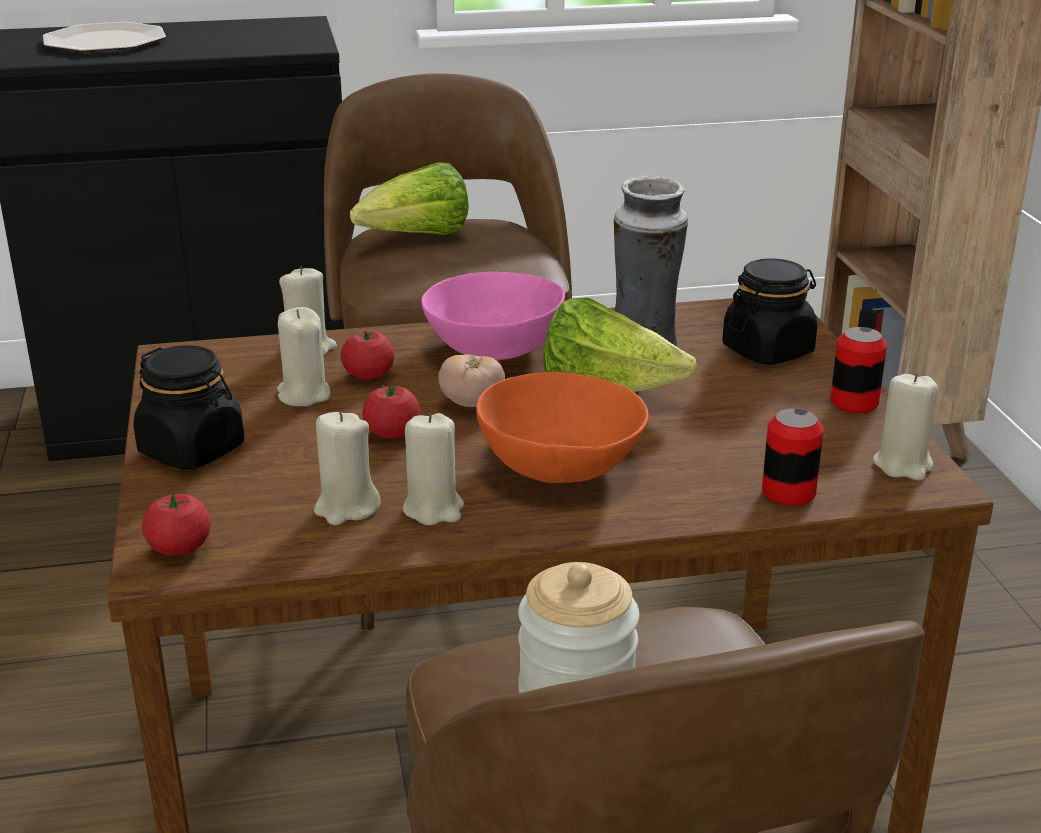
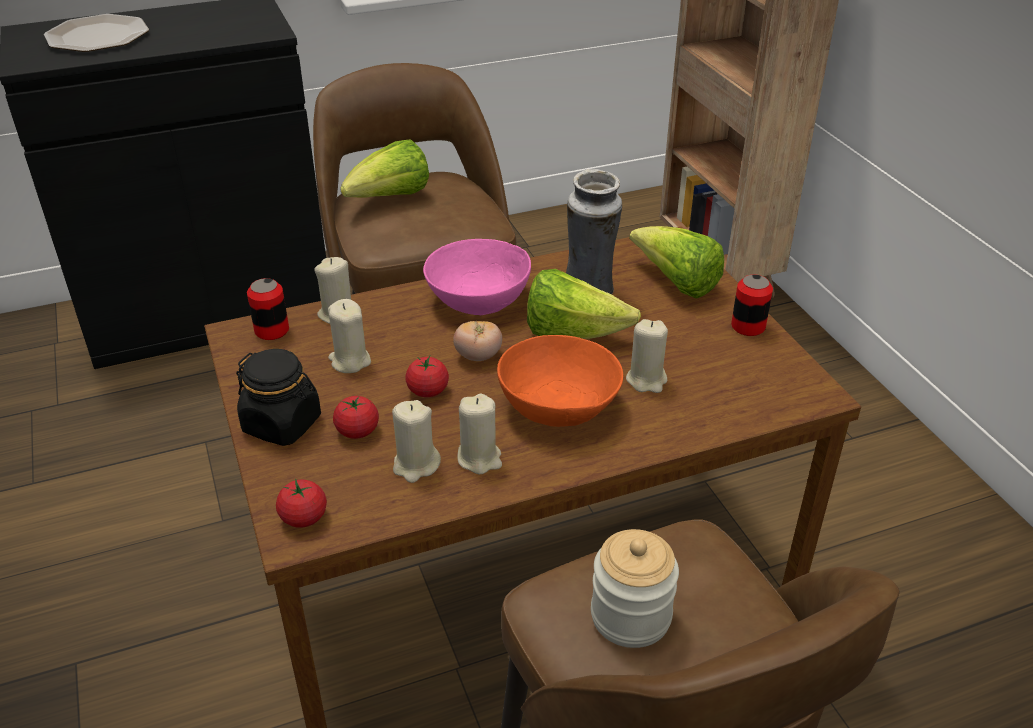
camera: 10 degrees left, 10 degrees up
tomato [341,331,395,380] -> tomato moved to [333,396,379,439]
black jar [722,258,817,365] -> lettuce [629,226,724,299]
can [762,408,824,506] -> can moved to [247,278,289,340]
beige candle [873,373,938,480] -> beige candle moved to [626,319,668,393]

